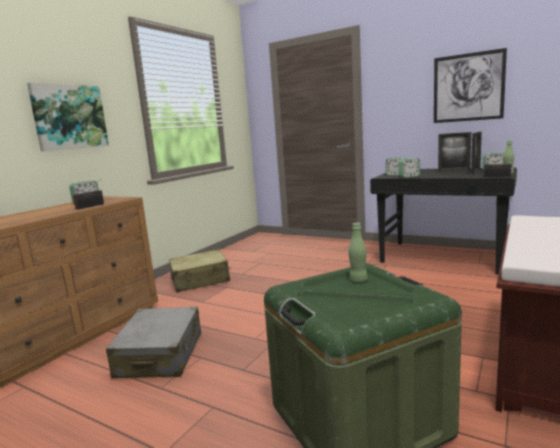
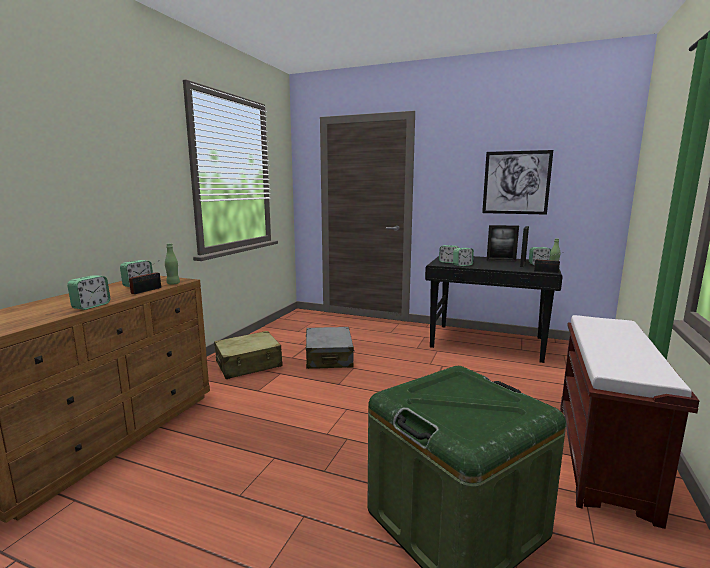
camera: 10 degrees left, 0 degrees up
picture [27,82,109,151] -> none
grey suitcase [106,307,201,378] -> grey suitcase moved to [305,327,355,369]
green bottle [348,223,368,282] -> green bottle moved to [165,243,180,284]
none -> alarm clock [67,275,111,310]

